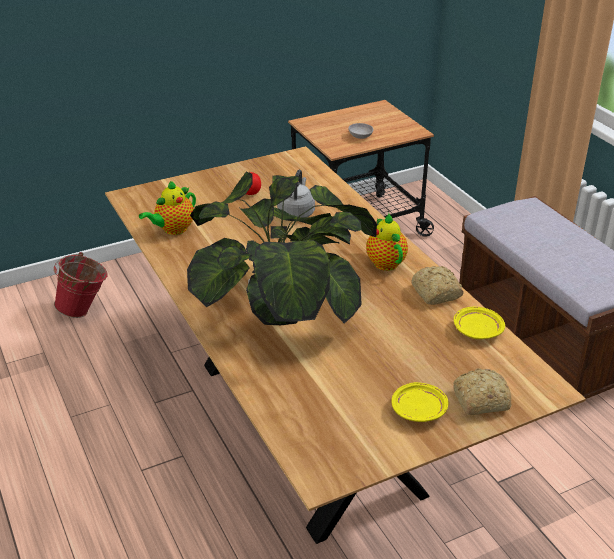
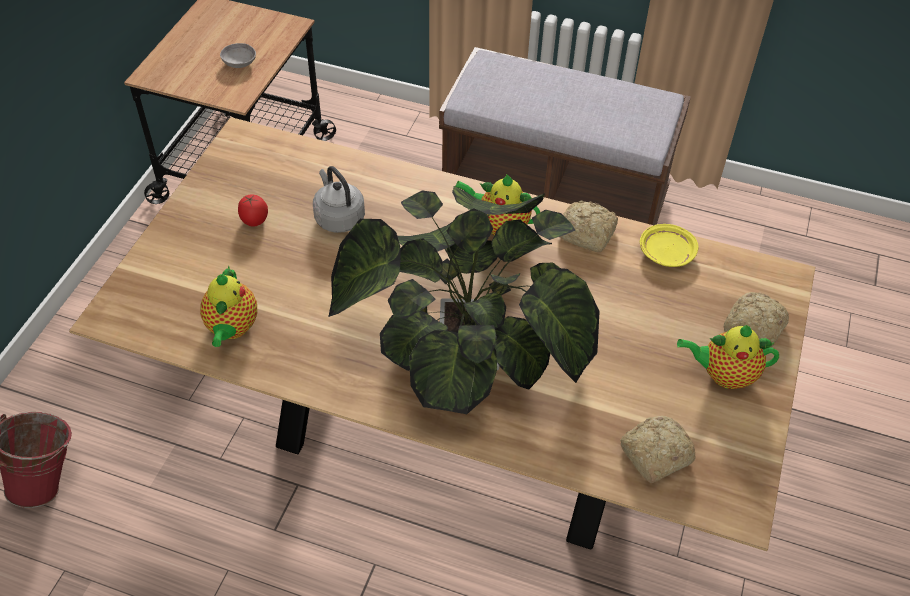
camera: 45 degrees left, 15 degrees up
yellow plate [391,382,448,422] -> teapot [677,325,779,389]
none -> bread [620,416,696,483]

